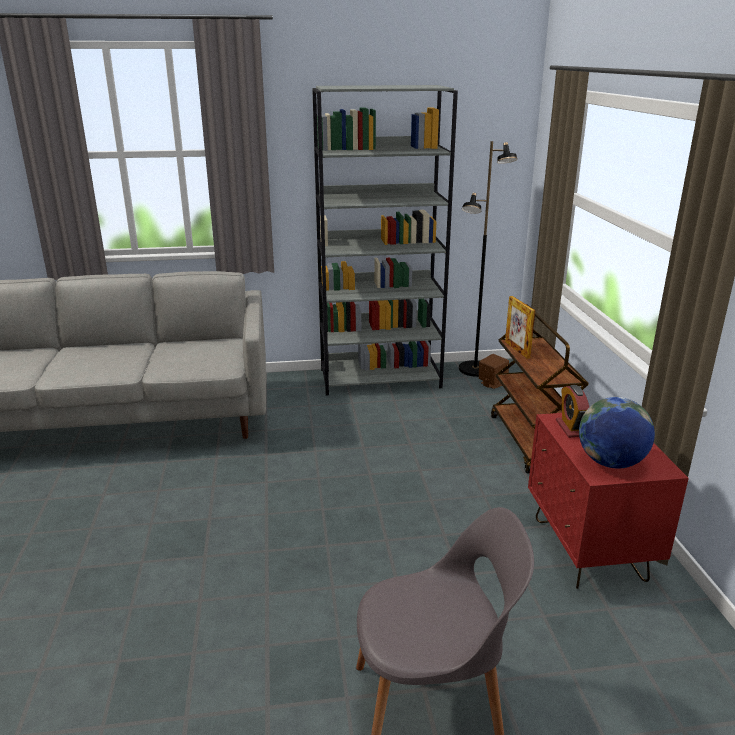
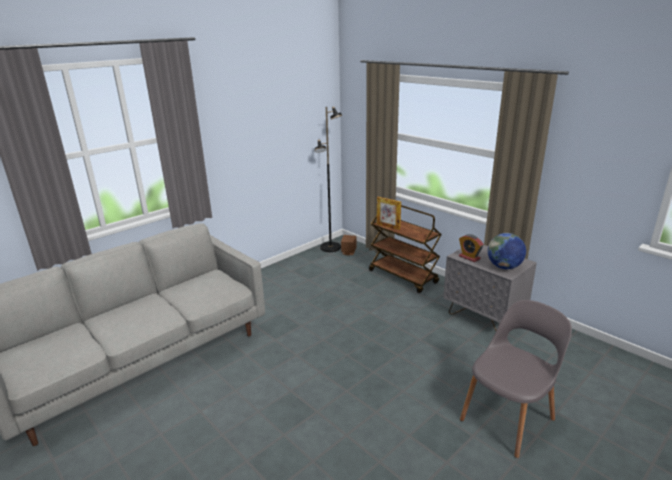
camera: 35 degrees left, 0 degrees up
grey bookcase [312,85,458,396] -> none
red nightstand [528,413,689,589] -> grey nightstand [443,245,537,331]

